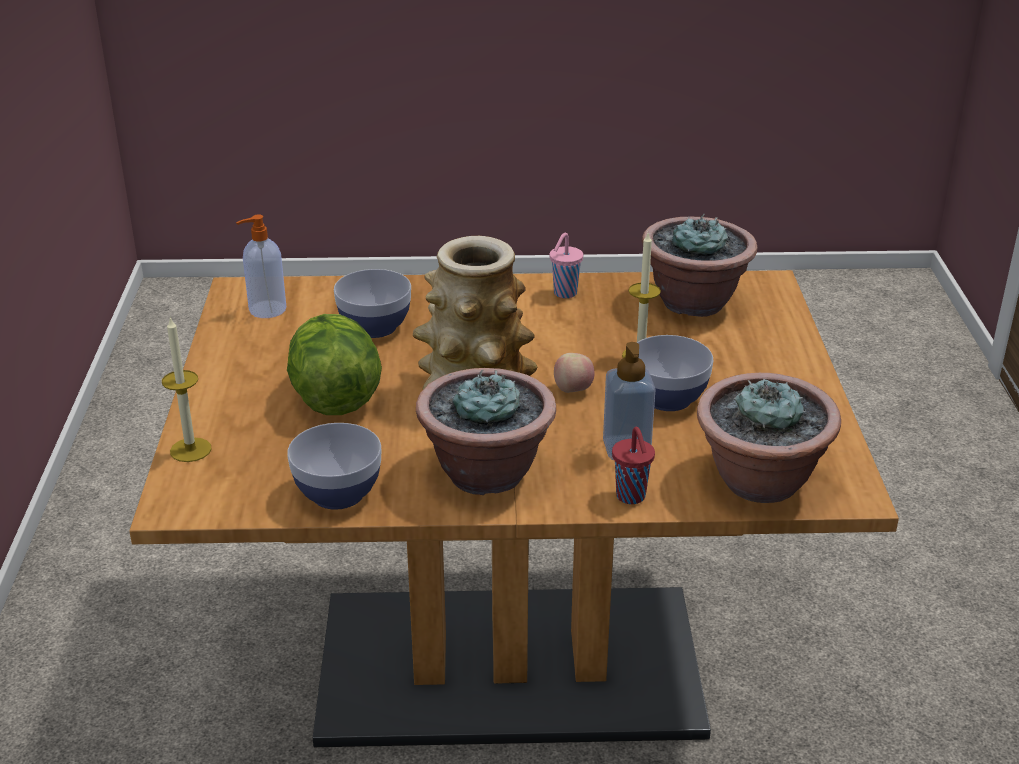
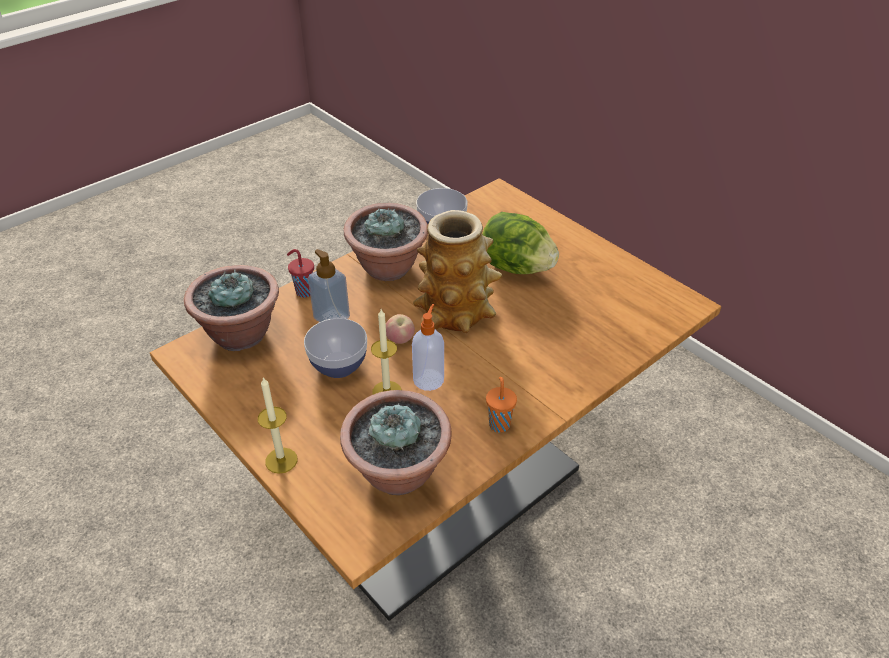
camera: 140 degrees right, 10 degrees up
candle [162,316,212,462] -> candle moved to [258,377,297,474]
soap dispenser [236,214,286,318] -> soap dispenser moved to [412,304,444,391]
bowl [334,269,411,338] -> none
pink cup [550,233,583,298] -> orange cup [486,377,517,433]

